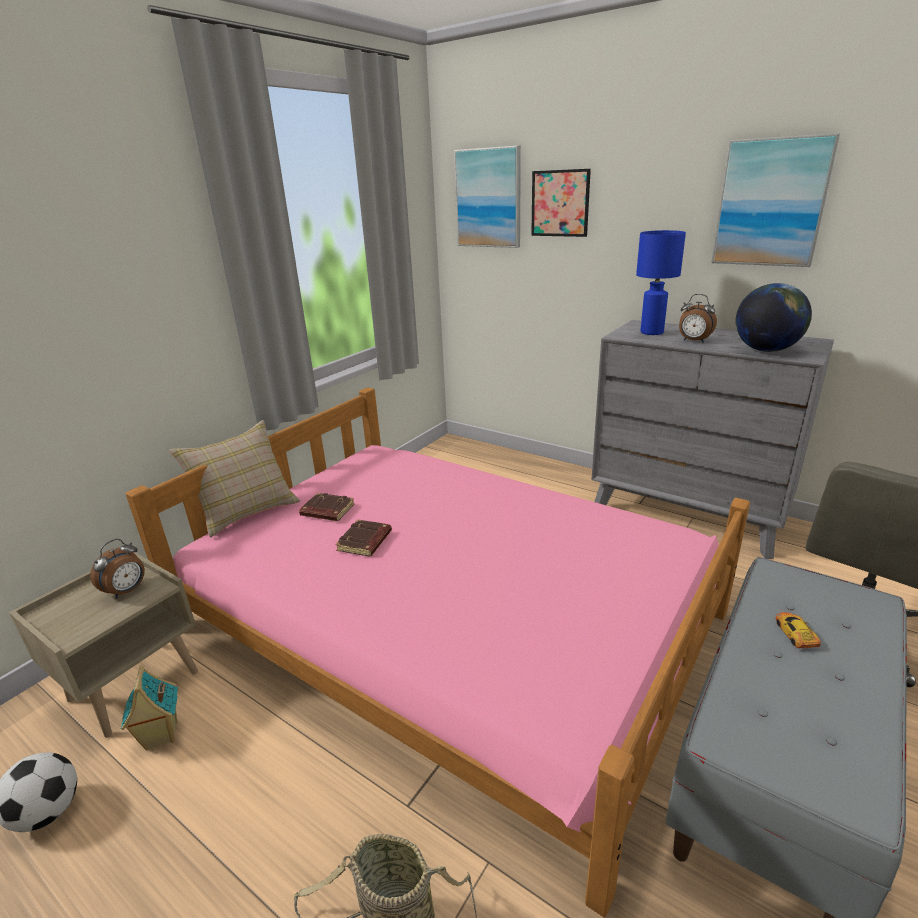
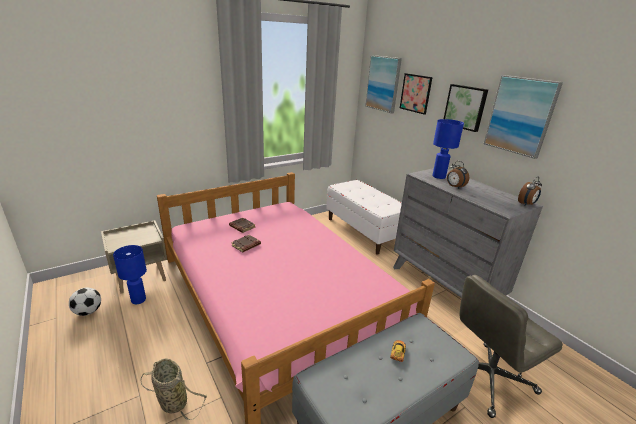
camera: 20 degrees right, 0 degrees up
alarm clock [90,539,145,599] -> alarm clock moved to [518,177,542,206]
toy house [121,665,178,750] -> blue table lamp [113,245,147,304]
beige pillow [169,420,300,537] -> none
globe [735,283,812,352] -> none
none -> white bench [326,180,402,255]
none -> picture [444,84,488,132]

